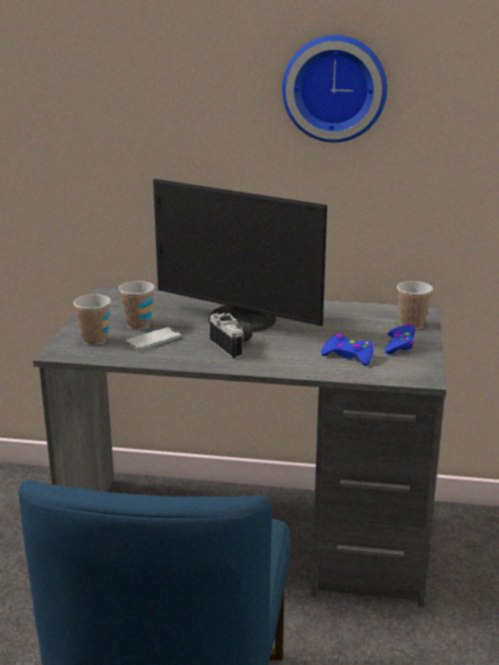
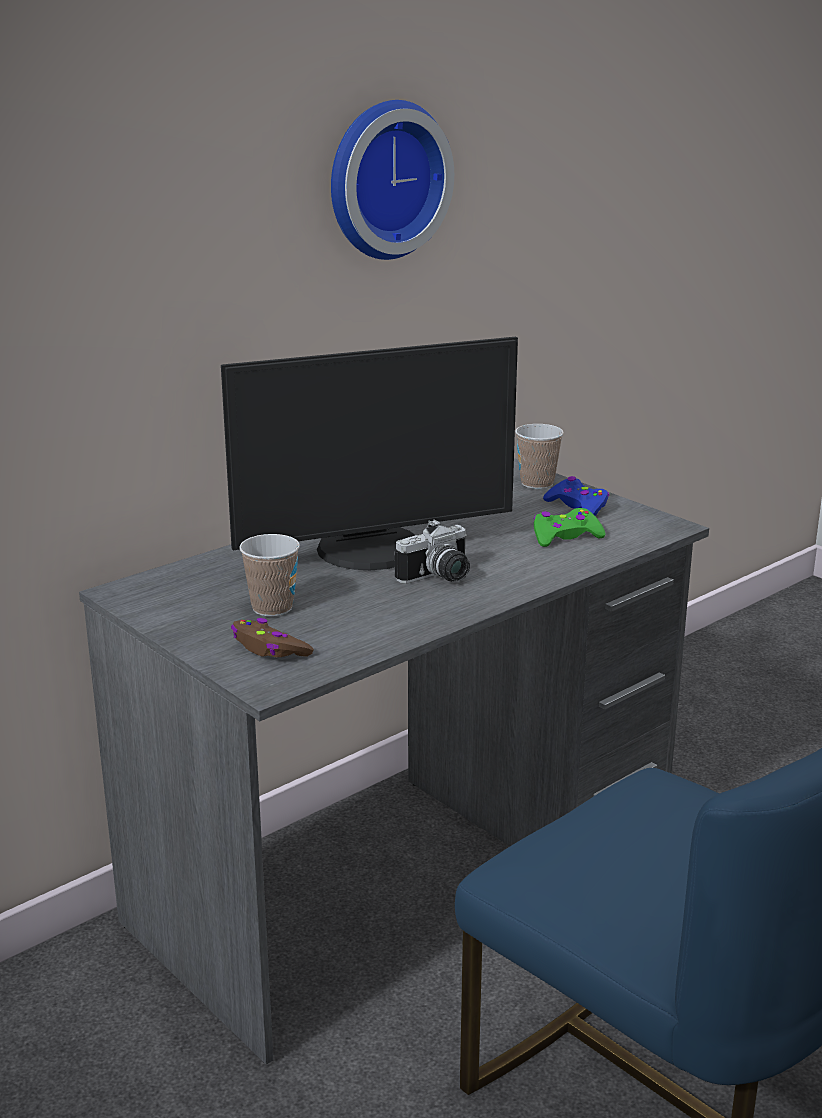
camera: 50 degrees left, 0 degrees up
cup [73,294,111,345] -> brown game controller [231,618,314,657]
phone [125,327,181,350] -> none
camera [210,313,253,358] -> camera turned 135 degrees clockwise [395,519,470,584]
blue game controller [321,334,374,366] -> green game controller [534,508,605,547]

